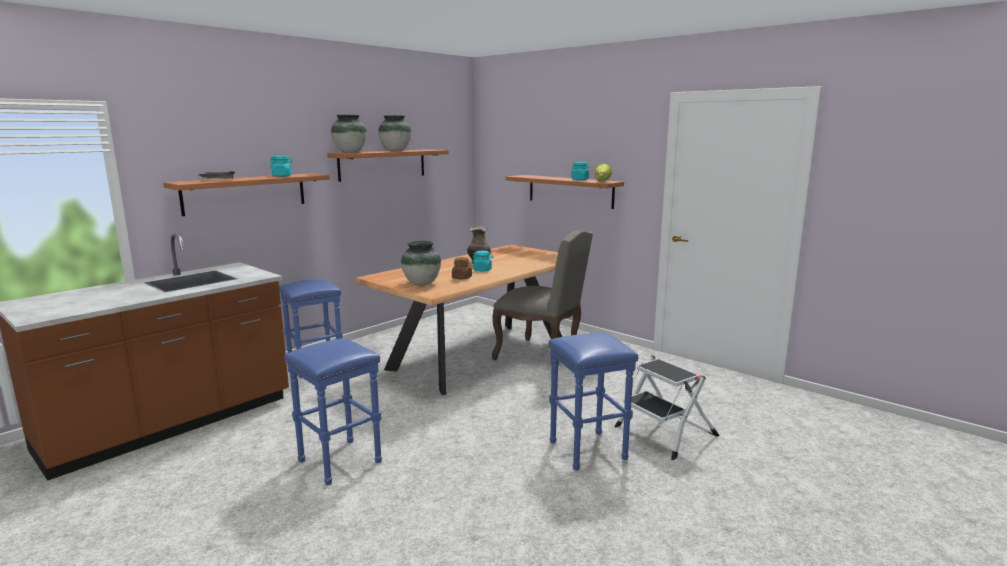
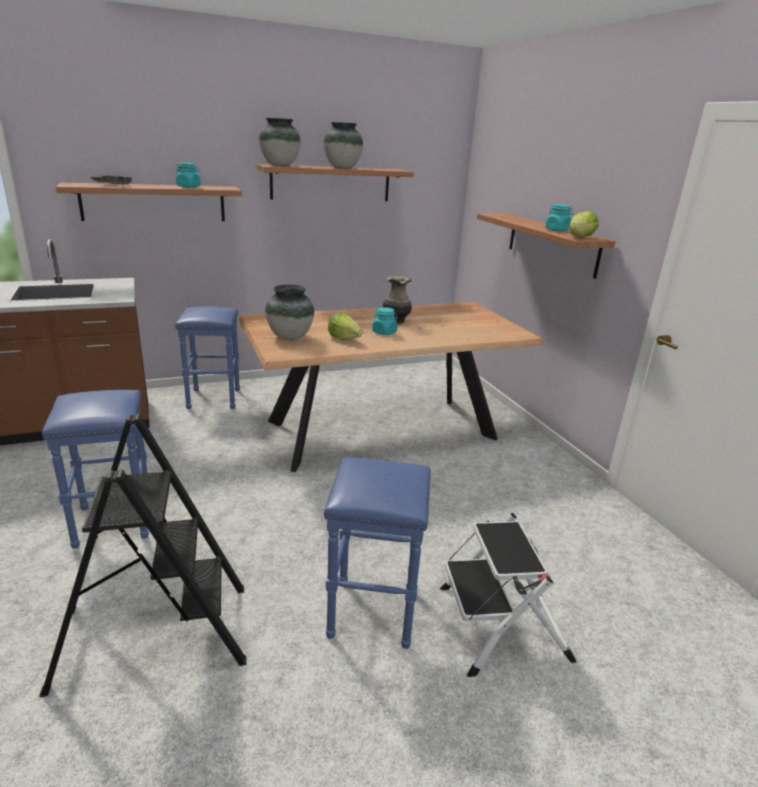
camera: 25 degrees right, 10 degrees up
brown jar [452,257,472,279] -> lettuce [328,313,362,340]
grey chair [492,230,593,365] -> none
none -> black step ladder [39,414,247,697]

